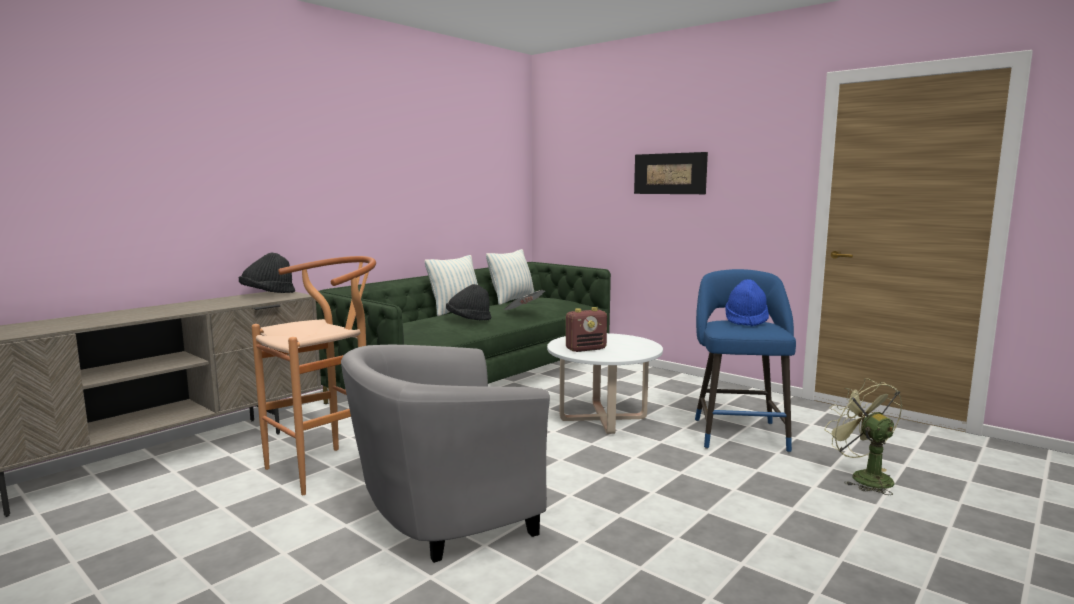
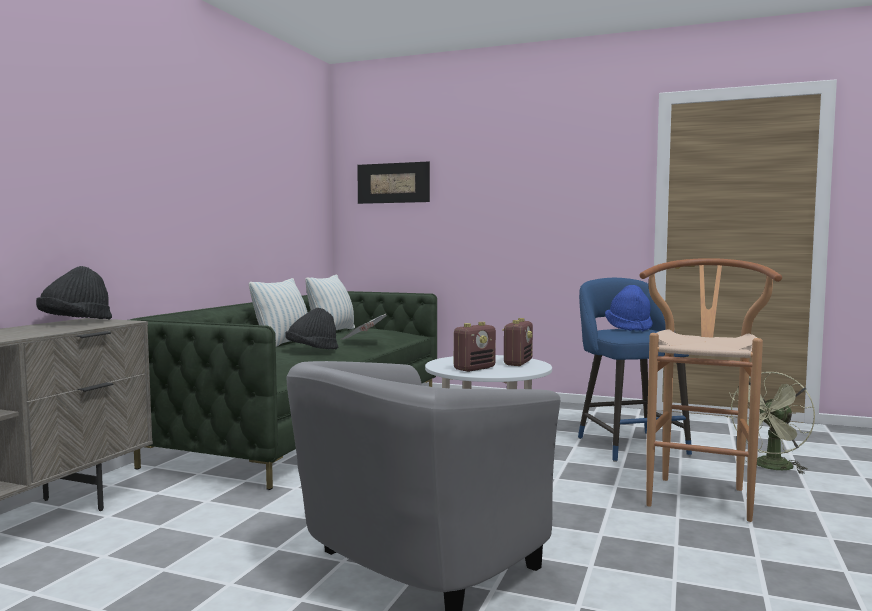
camera: 20 degrees left, 5 degrees down
brown stool [252,256,376,495] -> brown stool moved to [640,258,782,522]
picture [634,152,708,194] -> picture moved to [357,161,430,204]
green fan [825,378,903,495] -> green fan turned 90 degrees counterclockwise [726,372,815,474]
none -> radio [502,318,533,366]

